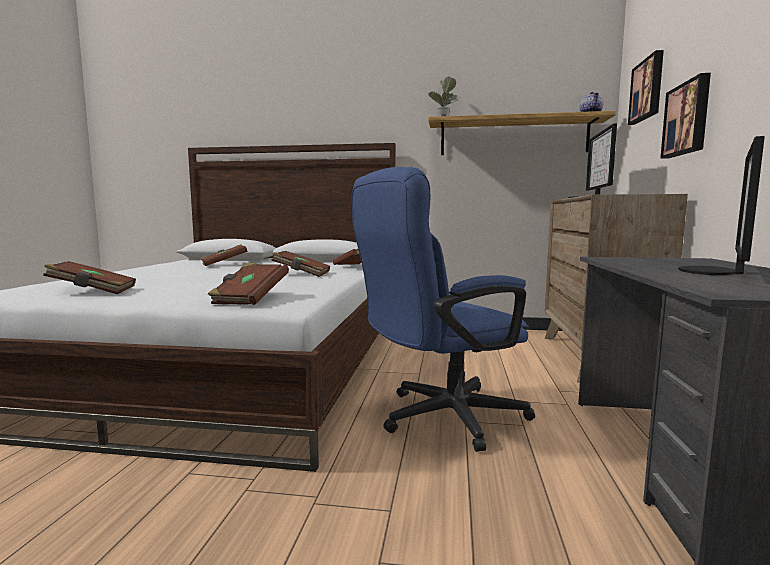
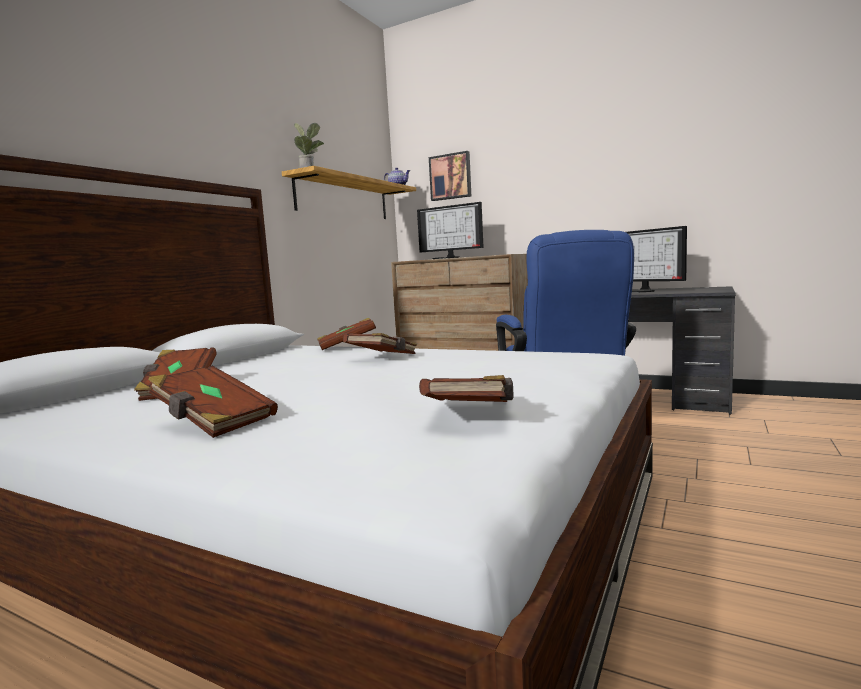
camera: 70 degrees left, 0 degrees up
brown book [207,263,289,305] -> brown book moved to [148,366,278,438]
picture [660,73,711,159] -> none

